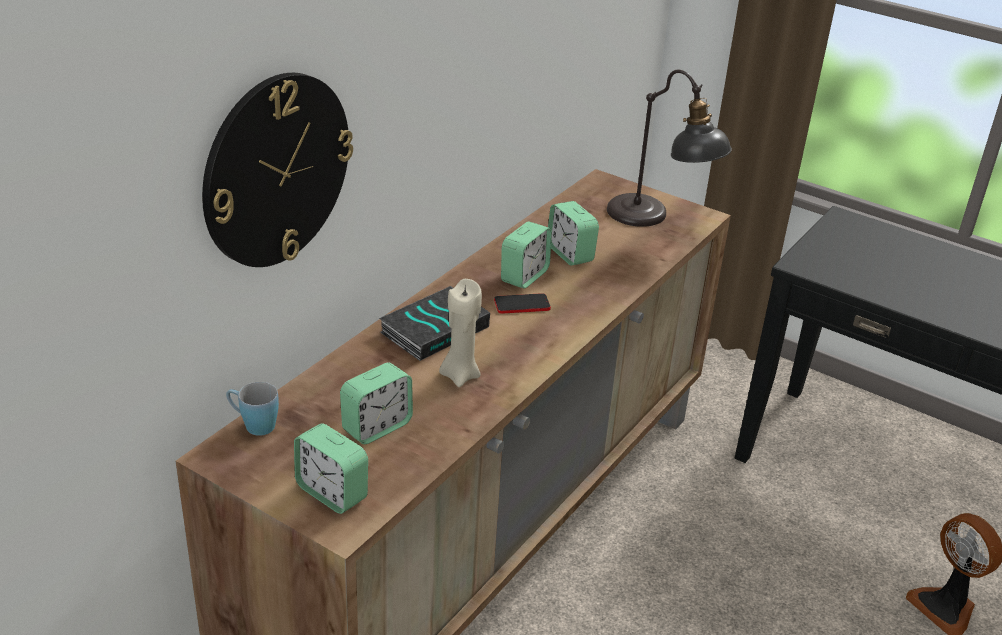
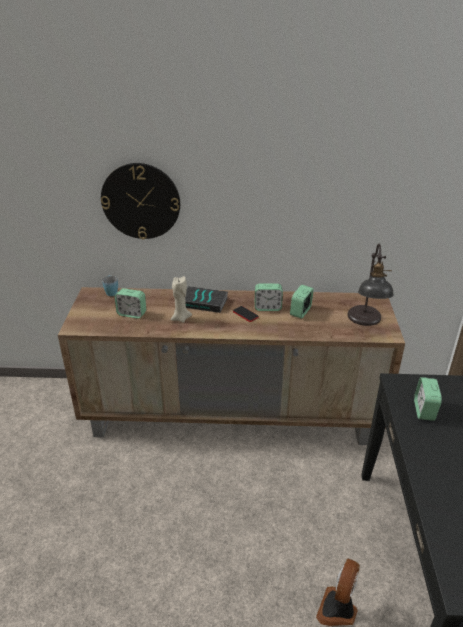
camera: 60 degrees right, 0 degrees up
alarm clock [294,423,368,514] -> alarm clock moved to [414,377,442,421]

